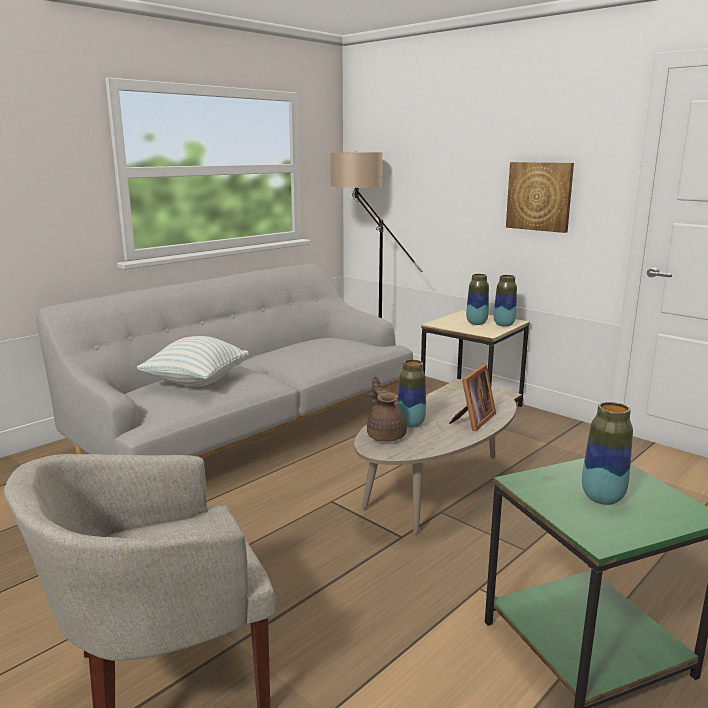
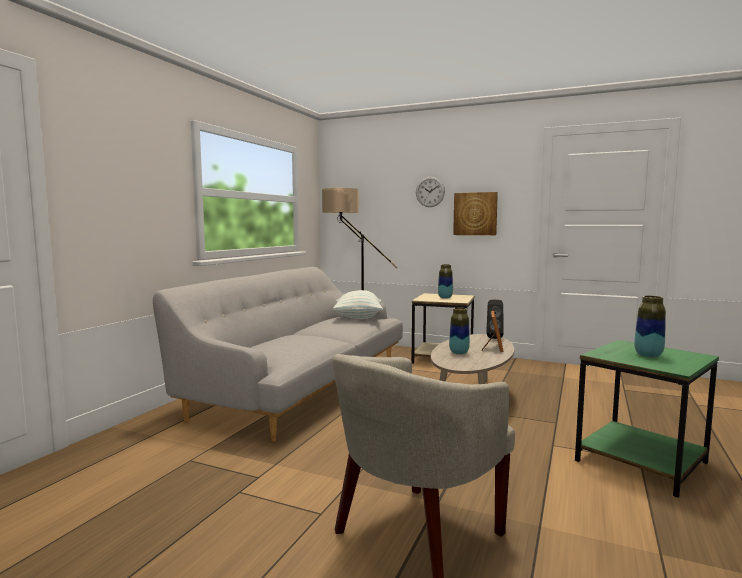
camera: 20 degrees left, 10 degrees down
pillow [137,336,249,386] -> pillow moved to [333,290,383,319]
brown teapot [367,376,407,442] -> none
vase [494,275,517,327] -> none
none -> wall clock [416,176,445,207]
none -> black speaker [486,300,504,339]

